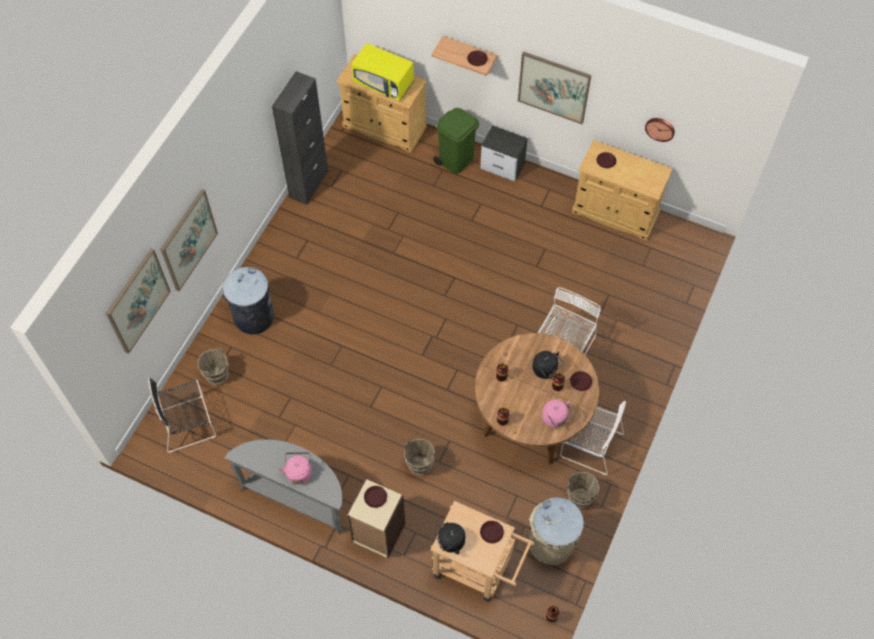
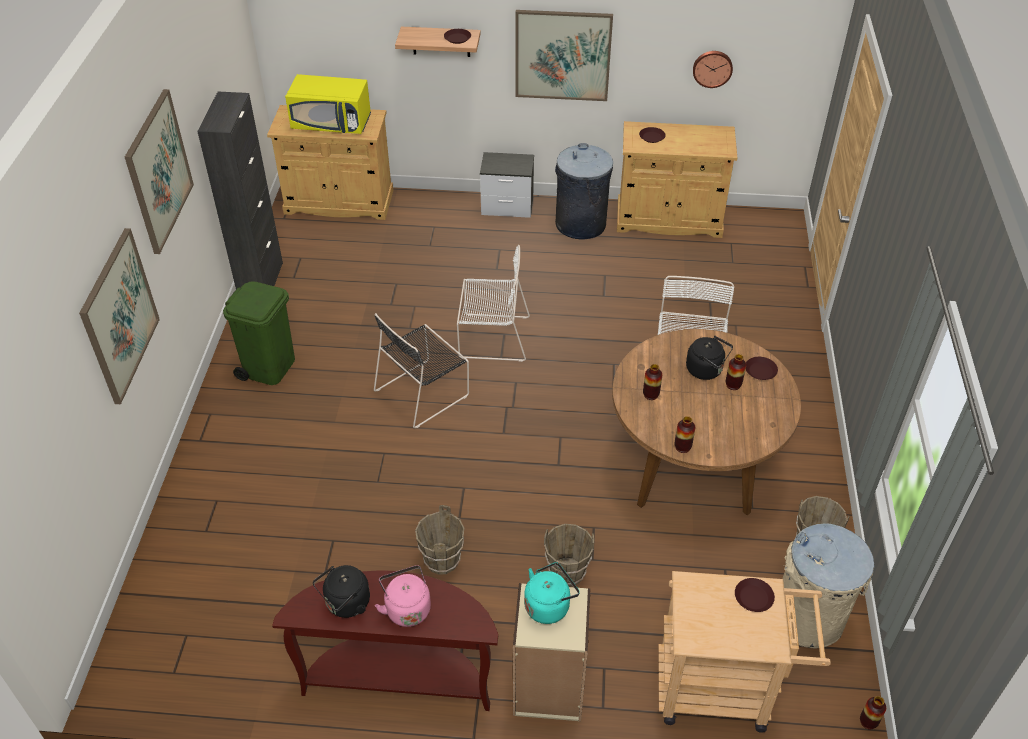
camera: 20 degrees left, 15 degrees down
picture [106,249,171,354] -> picture moved to [125,89,194,254]
black chair [148,378,216,453] -> black chair moved to [374,313,469,428]
brown bucket [197,347,229,385] -> brown bucket moved to [415,505,464,575]
grey trash can [222,267,274,334] -> grey trash can moved to [555,143,613,240]
grey console table [225,439,342,534] -> brown console table [272,570,498,711]
brown plate [364,486,387,508] -> turquoise kettle [524,562,580,624]
green trash can [433,108,479,174] -> green trash can moved to [223,281,295,385]
black kettle [434,522,465,554] -> black kettle moved to [313,565,370,618]
pink kettle [542,399,574,428] -> none
white chair [560,401,626,475] -> white chair moved to [457,245,530,362]

